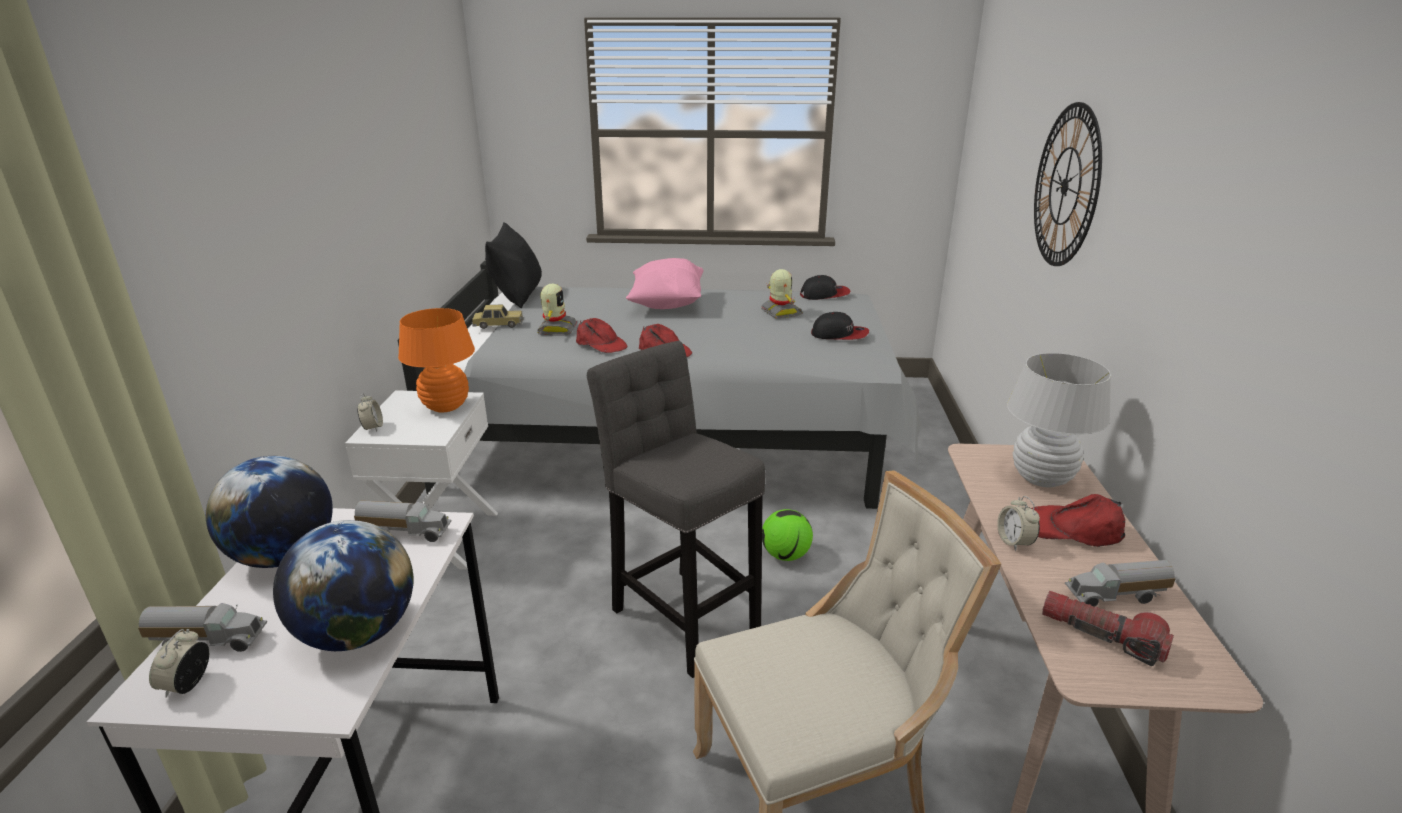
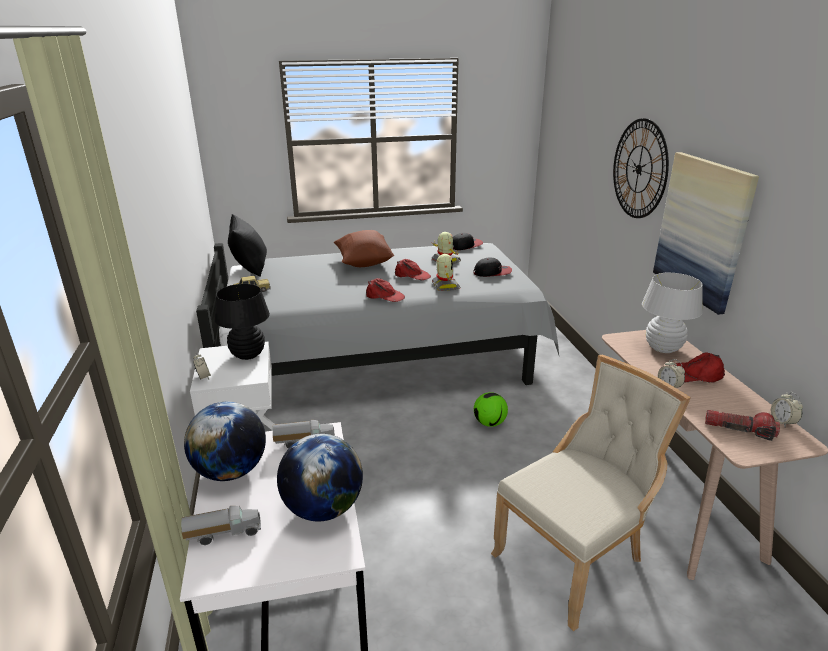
camera: 15 degrees left, 0 degrees up
alarm clock [149,629,209,698] -> alarm clock moved to [771,392,803,427]
orange table lamp [398,308,475,413] -> black table lamp [215,284,270,360]
toy robot [538,284,577,336] -> toy robot moved to [432,254,461,291]
red cap [576,318,628,353] -> red cap moved to [395,259,431,280]
grey stool [587,341,765,678] -> none
pink pillow [626,258,704,309] -> brown pillow [334,230,394,267]
toy truck [1065,560,1176,607] -> none
none -> picture [653,152,759,315]

